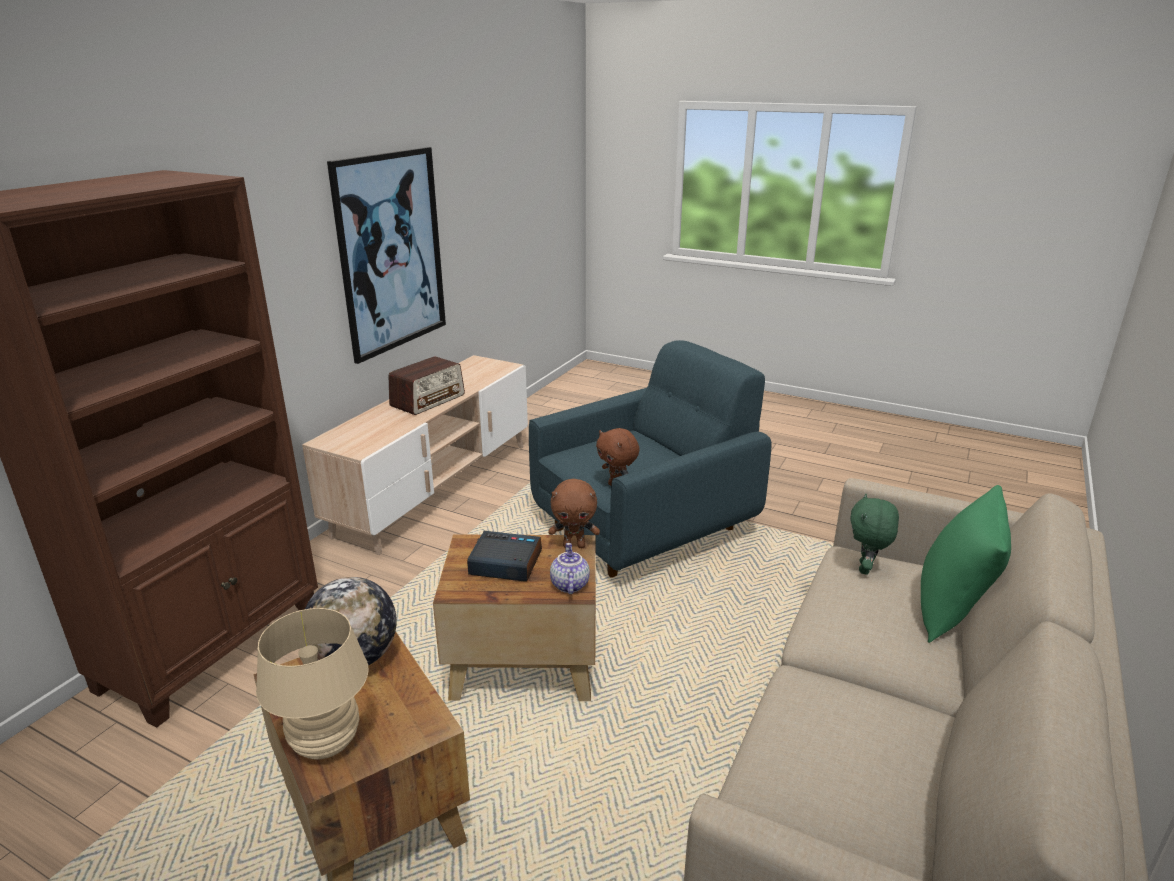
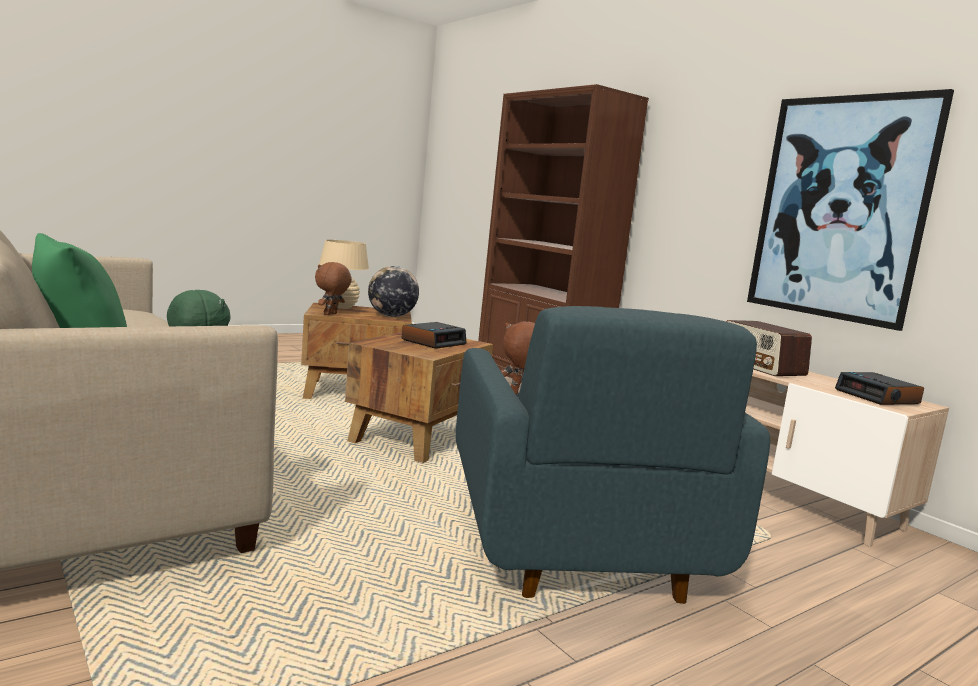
camera: 115 degrees right, 15 degrees down
brown plush toy [549,479,600,548] -> brown plush toy moved to [315,262,352,315]
teapot [550,543,590,594] -> none
none -> alarm clock [835,372,924,405]

